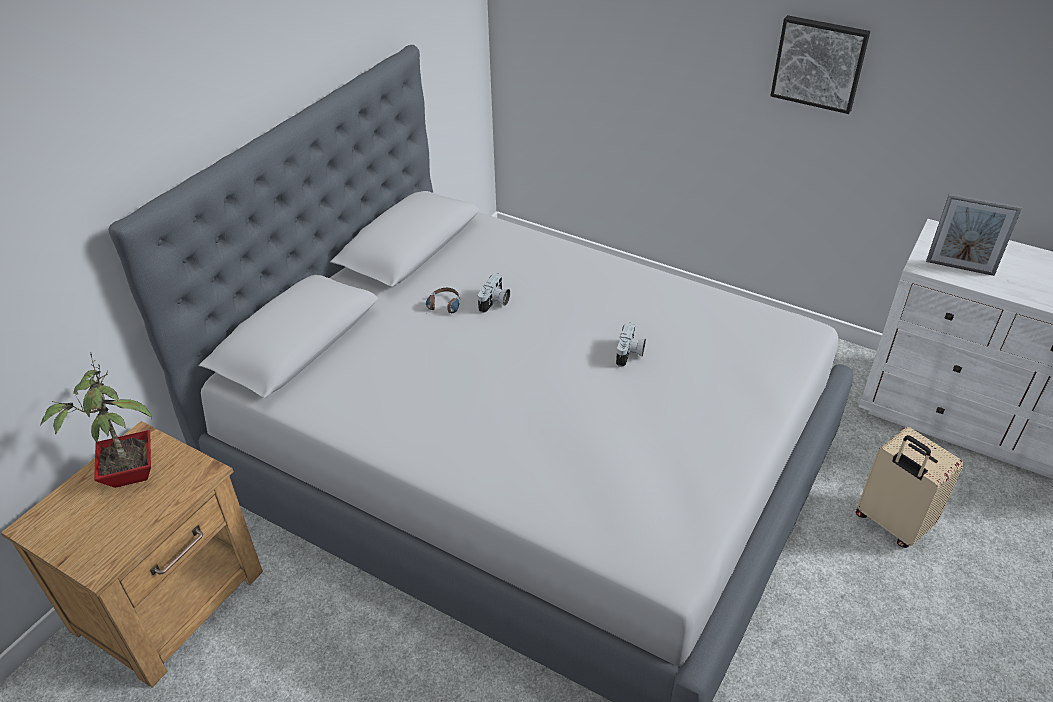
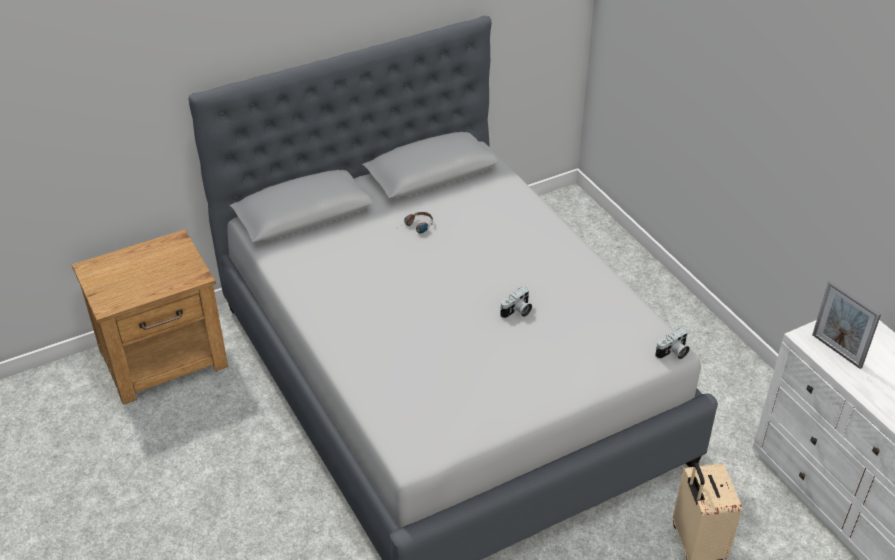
camera: 30 degrees right, 0 degrees up
potted plant [41,353,152,488] -> none
camera [478,274,510,313] -> camera moved to [655,328,690,359]
picture [770,15,870,114] -> none

